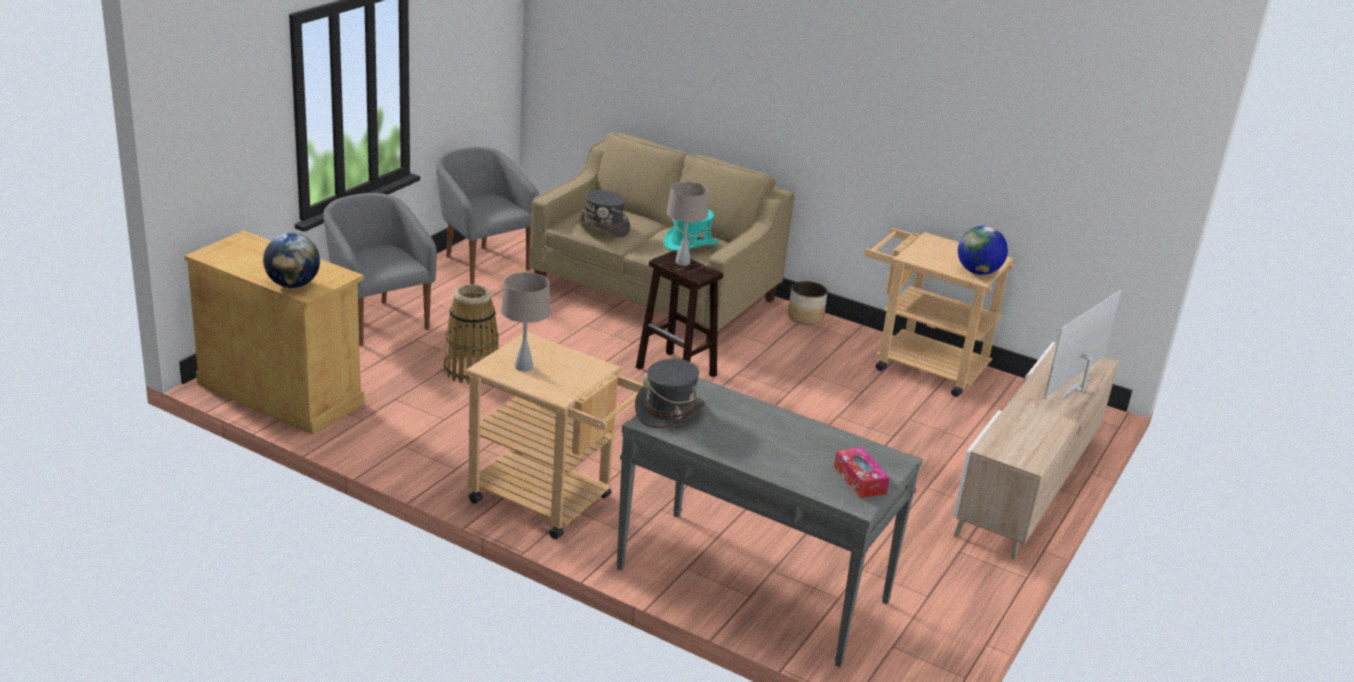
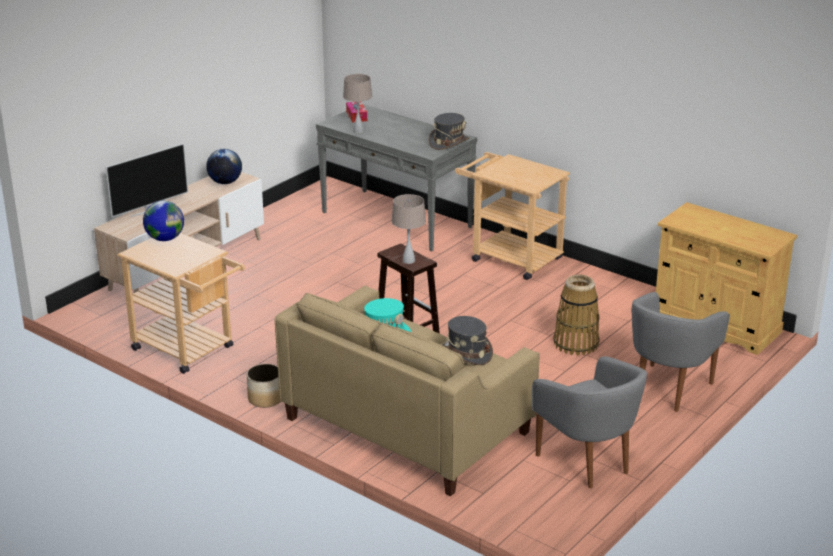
camera: 170 degrees left, 0 degrees up
globe [263,233,320,288] -> globe moved to [206,149,242,184]
grey armchair [323,193,437,346] -> grey armchair turned 60 degrees clockwise [632,292,730,412]
beige table lamp [501,272,551,372] -> beige table lamp moved to [343,74,372,134]

